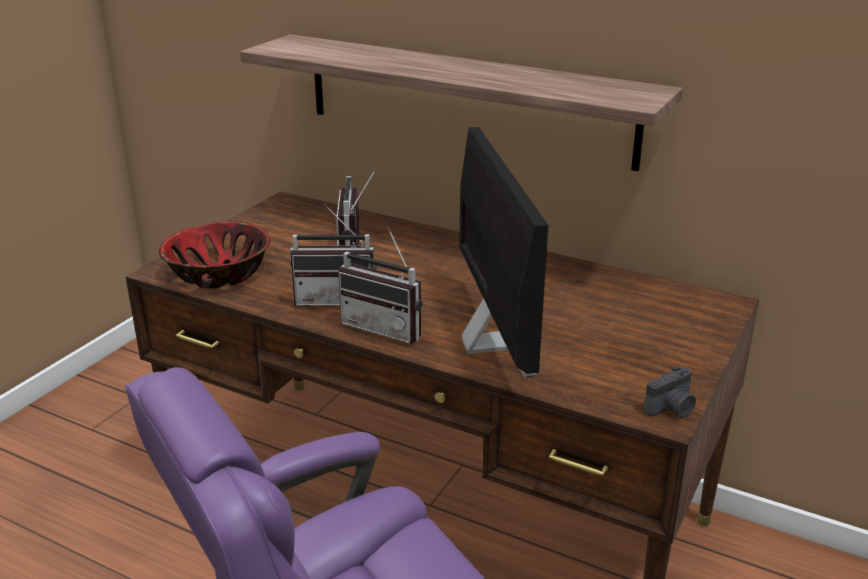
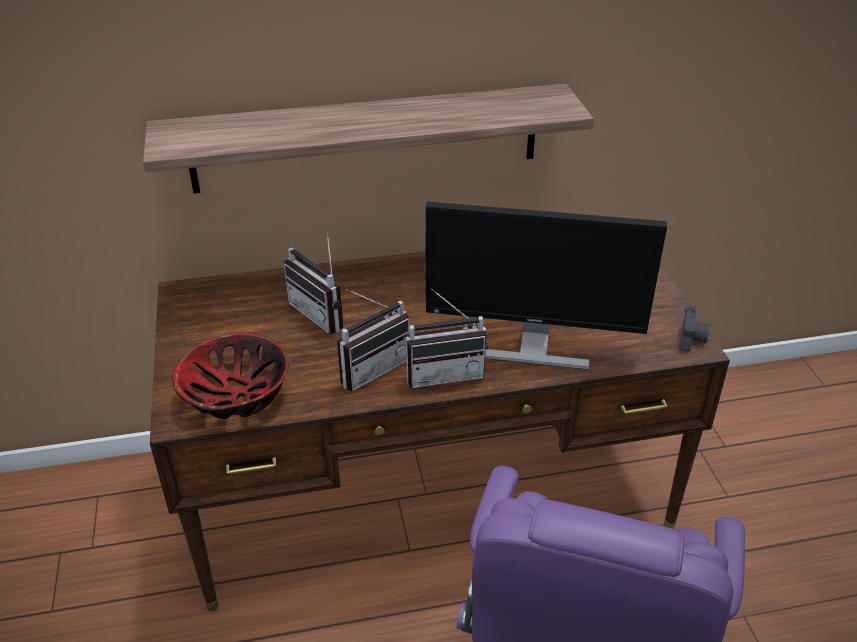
camera: 40 degrees left, 10 degrees up
monitor [459,127,548,377] -> monitor turned 150 degrees clockwise [425,202,667,370]

